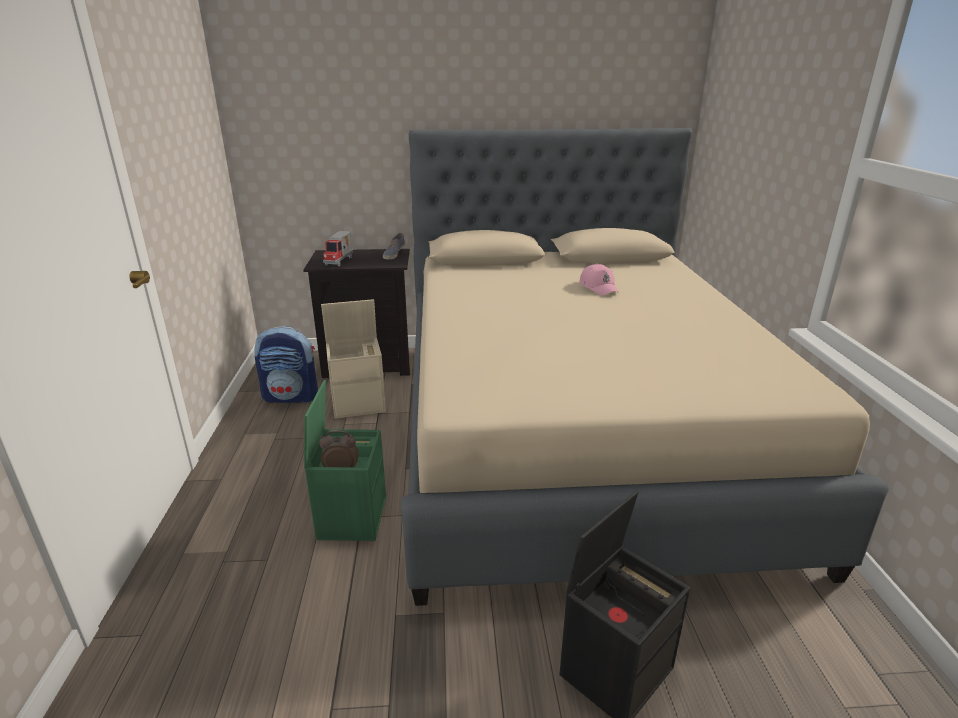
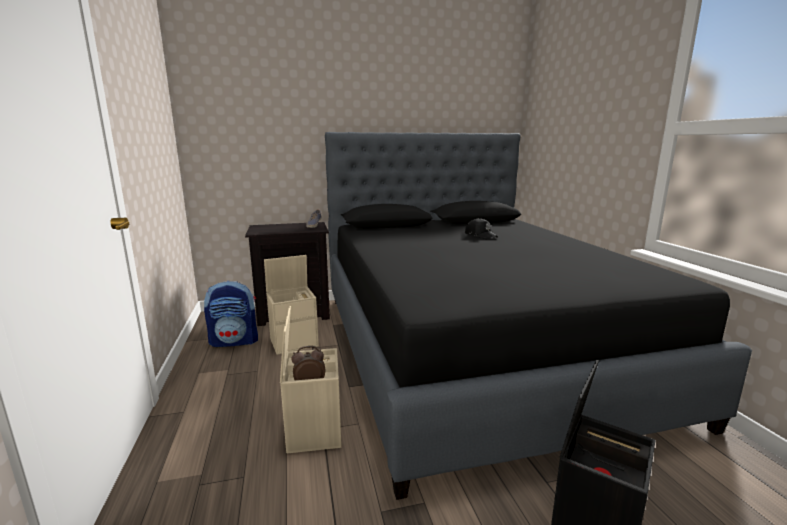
camera: 10 degrees left, 10 degrees down
green storage box [304,380,386,541] -> beige storage box [280,306,342,454]
toy truck [323,231,353,266] -> none
beige bed [401,128,889,606] -> black bed [325,132,752,500]
pink cap [579,264,619,295] -> black cap [465,218,498,239]

